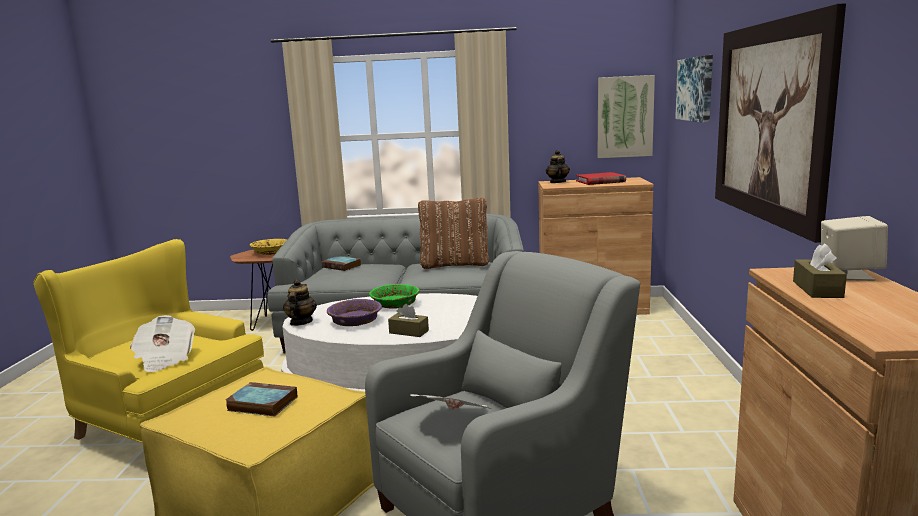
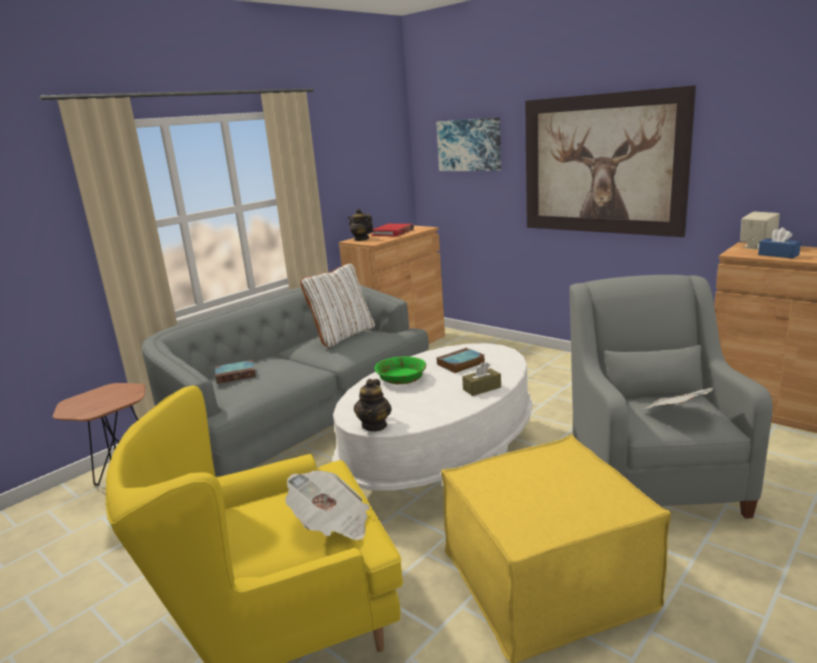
camera: 50 degrees left, 5 degrees up
book [226,382,297,417] -> book moved to [437,348,485,373]
yellow bowl [250,239,287,255] -> none
teapot [283,279,317,326] -> teapot turned 120 degrees counterclockwise [354,379,392,431]
purple bowl [327,299,382,326] -> none
brown pillow [418,198,489,269] -> white pillow [300,263,375,348]
picture [598,75,655,158] -> none
brown tissue box [793,243,847,298] -> blue tissue box [758,228,801,259]

